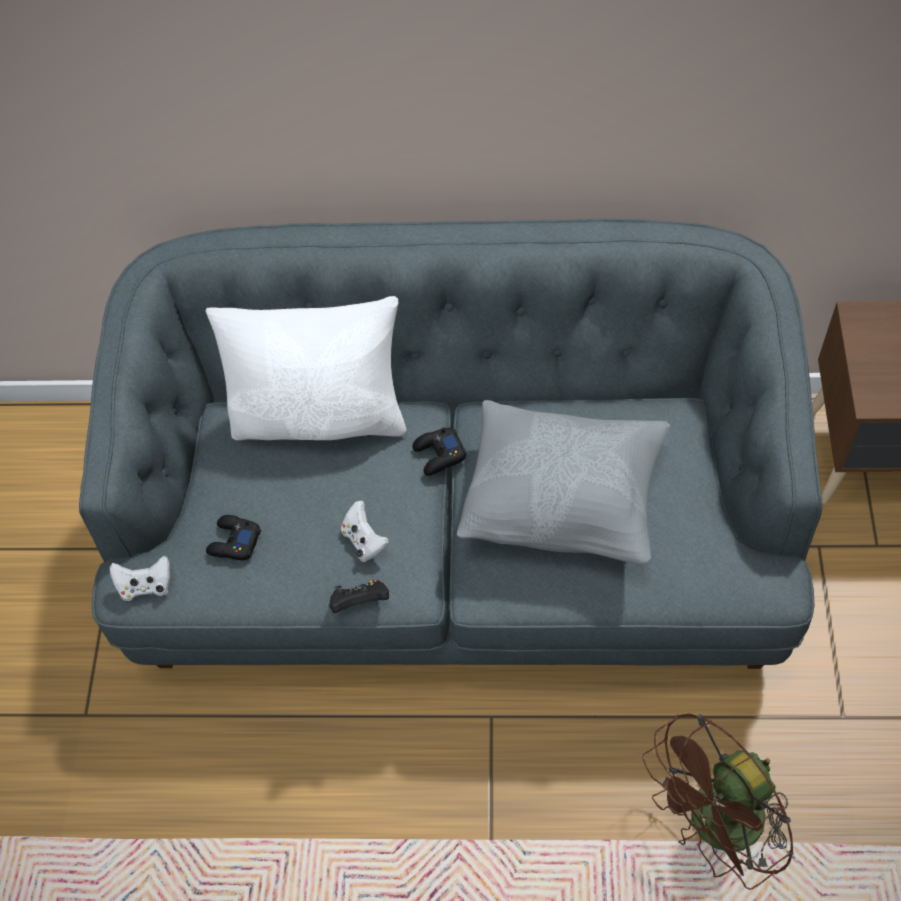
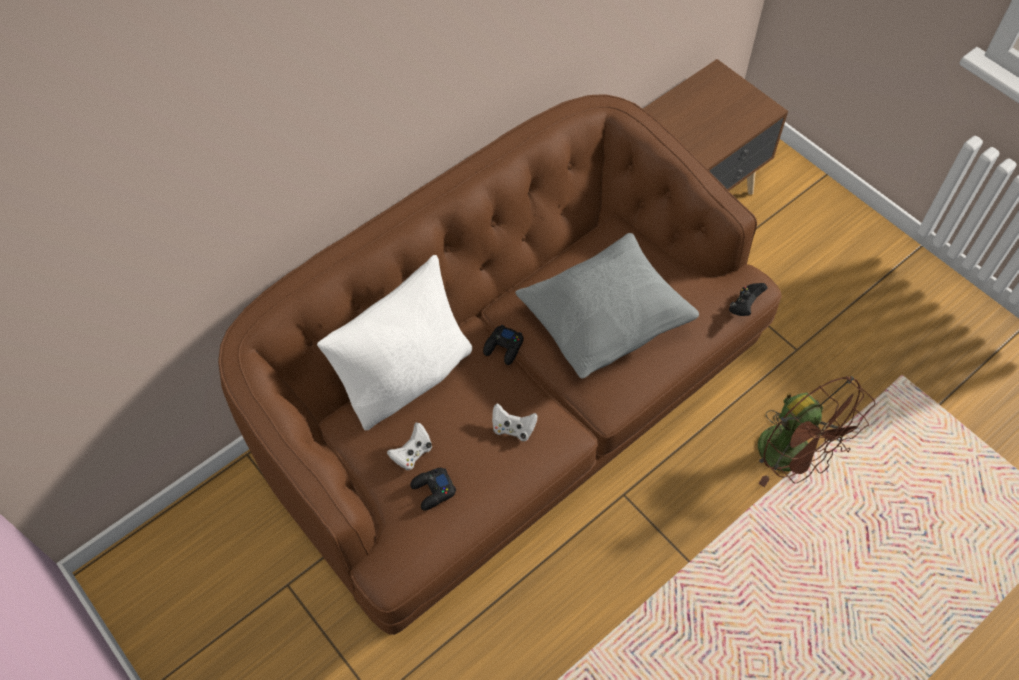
camera: 45 degrees left, 0 degrees up
grey sofa [79,219,822,669] -> brown sofa [218,94,782,635]
white game controller [110,555,170,601] -> white game controller moved to [387,423,432,470]
black game controller [330,580,389,613] -> black game controller moved to [729,283,768,316]
brown fan [643,714,794,890] -> brown fan turned 45 degrees counterclockwise [758,376,875,487]

